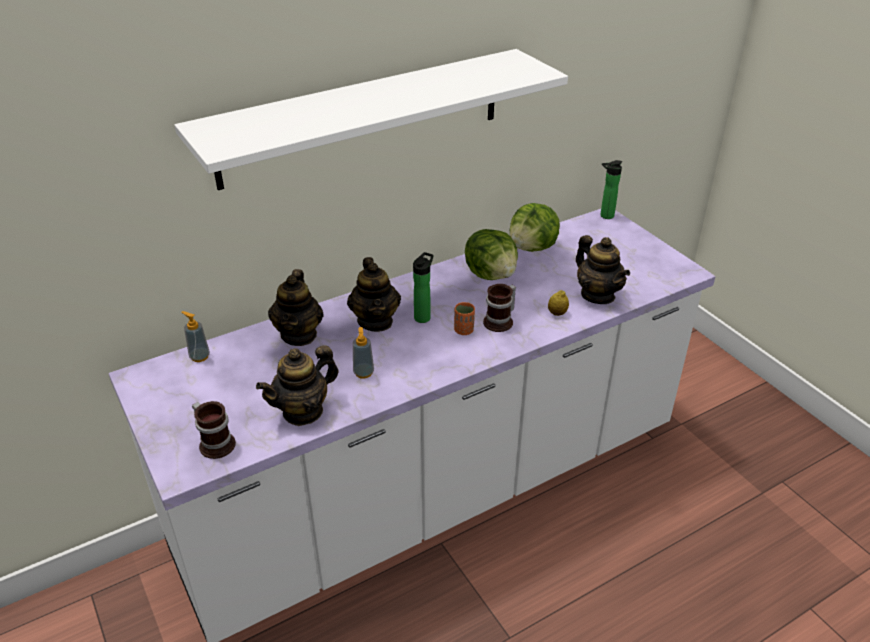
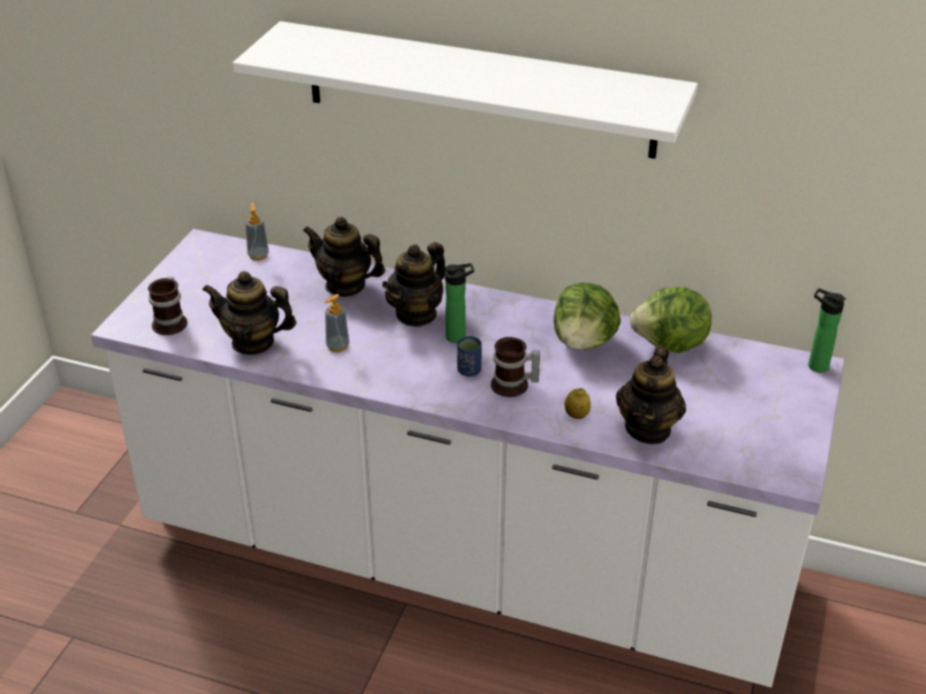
camera: 50 degrees right, 0 degrees up
teapot [268,269,324,346] -> teapot turned 60 degrees clockwise [303,217,385,297]
orange cup [454,302,475,335] -> blue cup [457,336,482,377]

